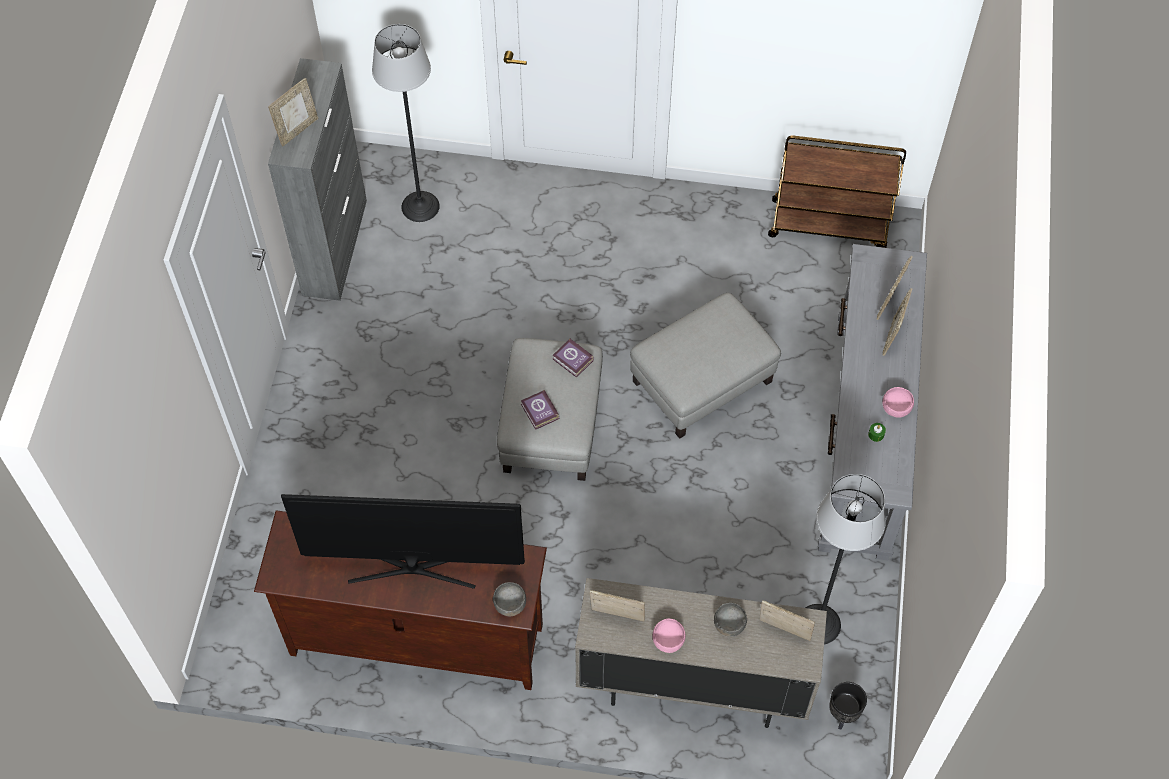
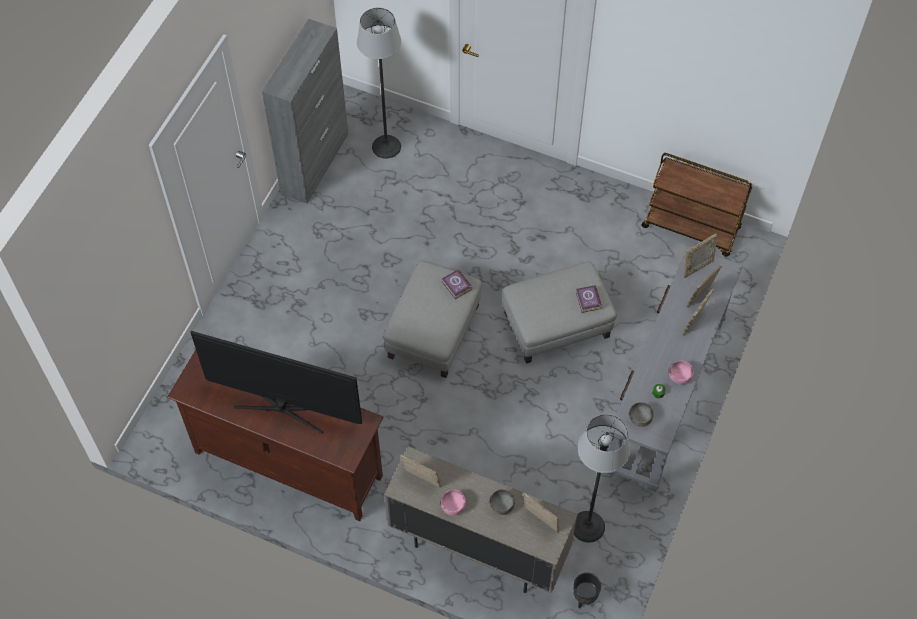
camera: 15 degrees right, 0 degrees up
picture frame [268,78,318,146] -> picture frame moved to [684,233,717,278]
grey bowl [493,582,526,616] -> grey bowl moved to [629,402,653,427]
book [521,390,560,430] -> book moved to [576,285,602,313]

